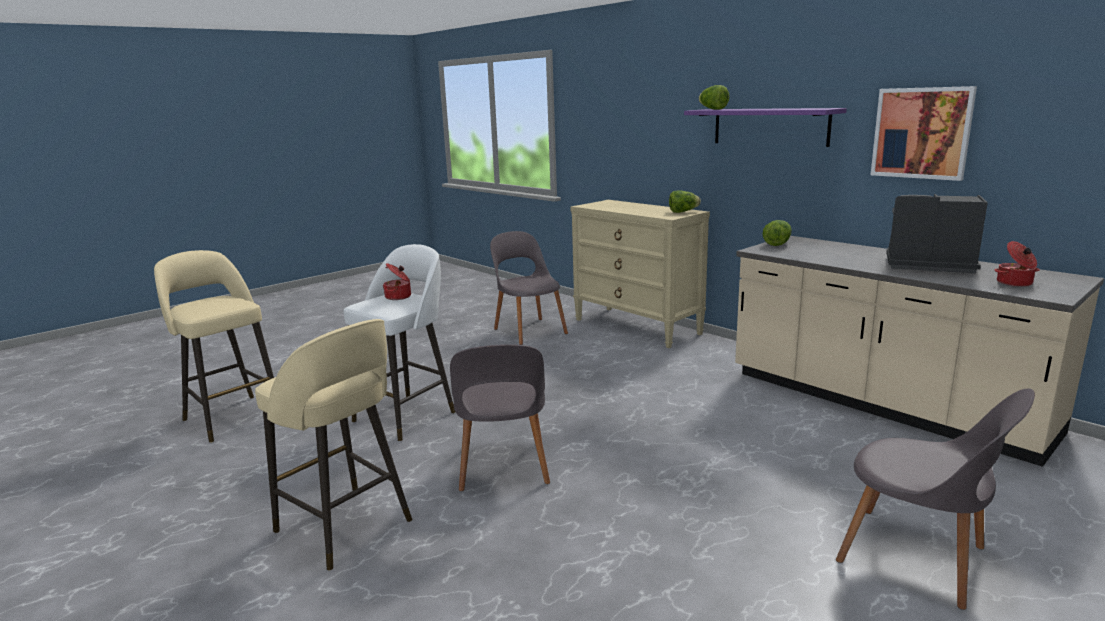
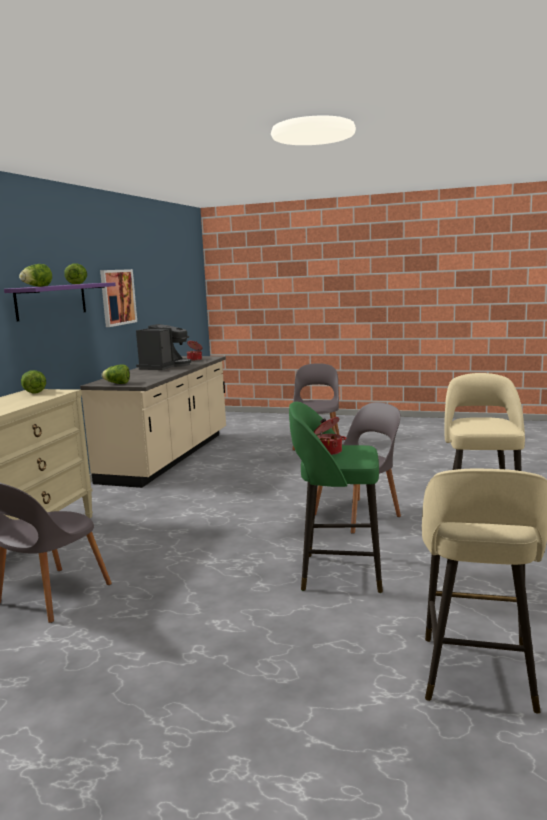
camera: 120 degrees left, 5 degrees down
white stool [344,244,455,441] -> green stool [289,402,383,593]
coffee machine [886,194,988,273] -> coffee machine turned 150 degrees counterclockwise [136,324,191,370]
none -> lettuce [64,263,87,284]

